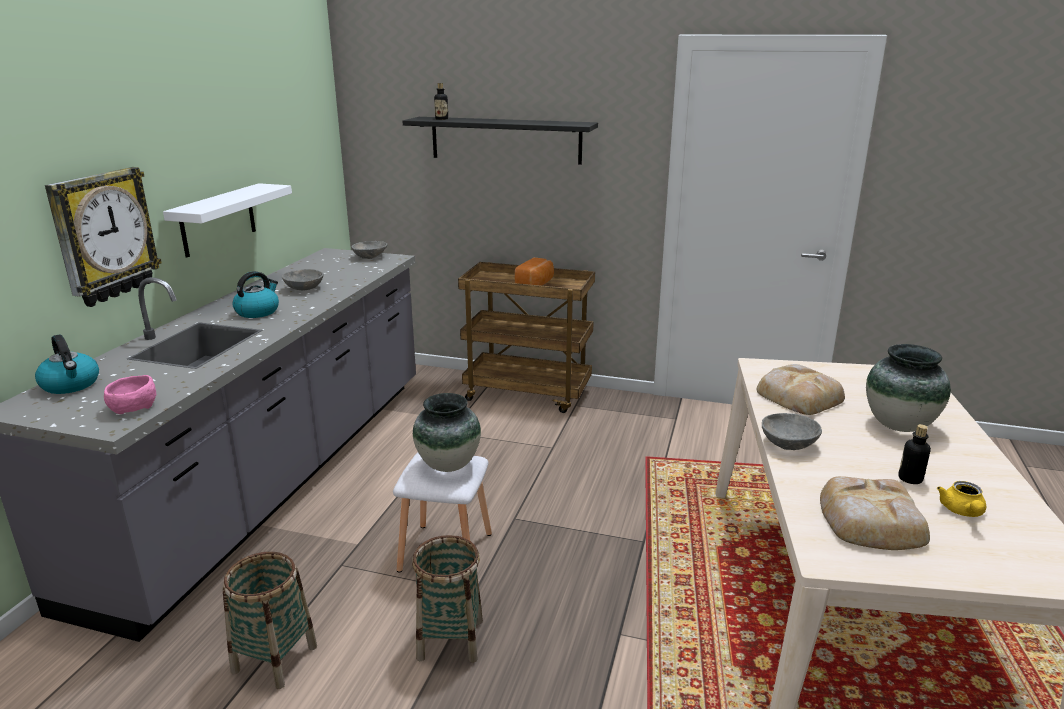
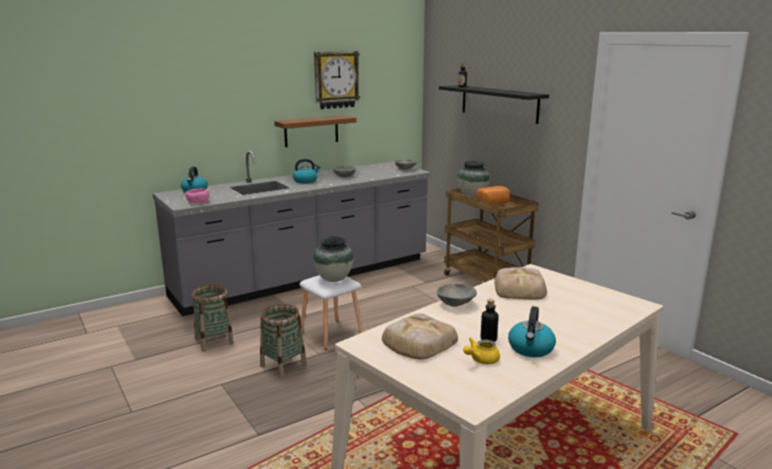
camera: 40 degrees right, 5 degrees down
wall clock [45,167,162,307] -> wall clock moved to [314,51,360,109]
white shelf [163,183,292,257] -> brown shelf [274,115,356,147]
vase [866,344,951,432] -> vase moved to [457,161,490,198]
none -> kettle [508,306,556,357]

